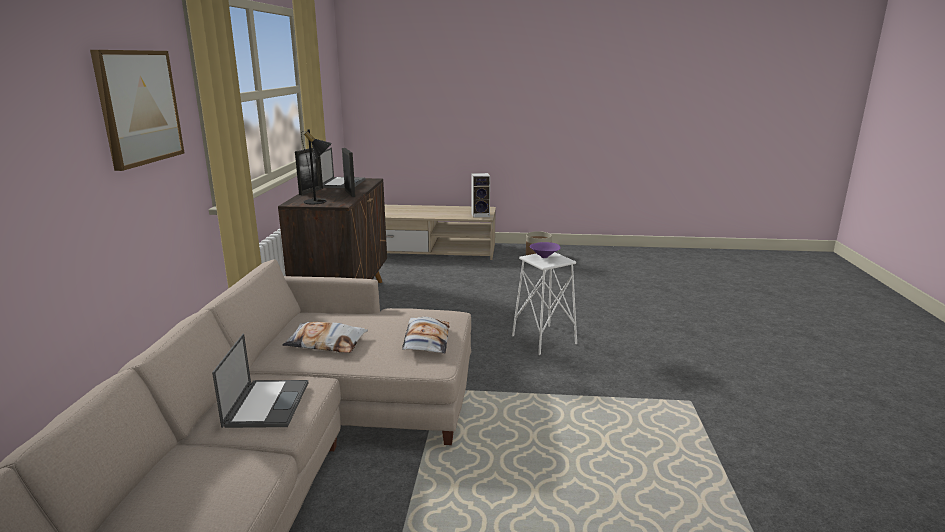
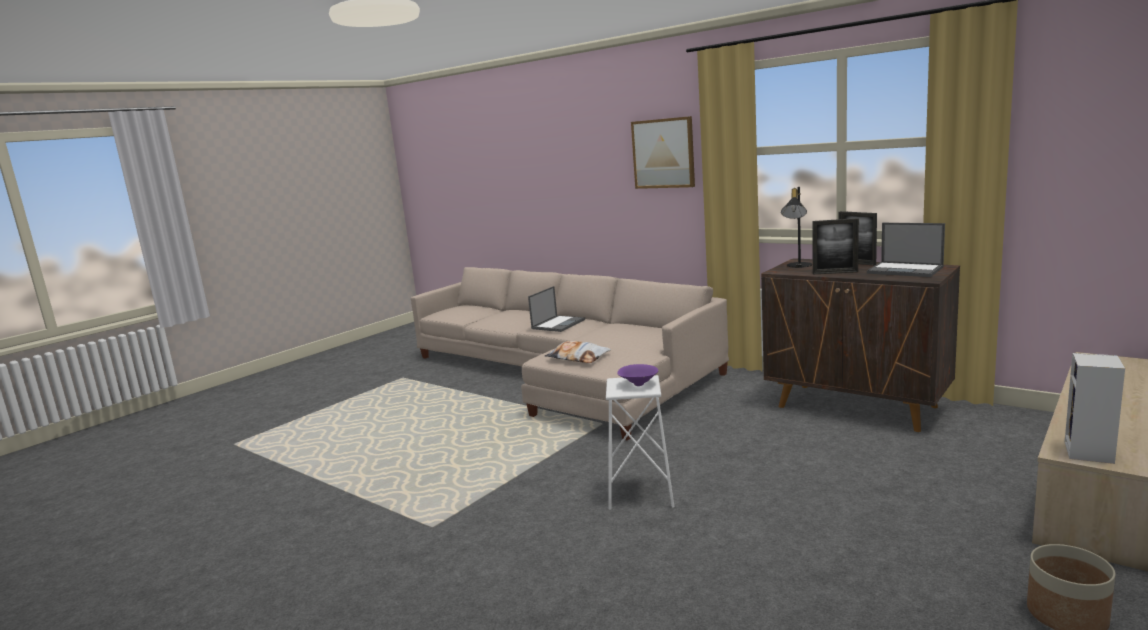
camera: 125 degrees right, 5 degrees down
laptop [212,334,308,428] -> laptop turned 90 degrees counterclockwise [528,286,585,332]
pillow [282,322,368,353] -> none

